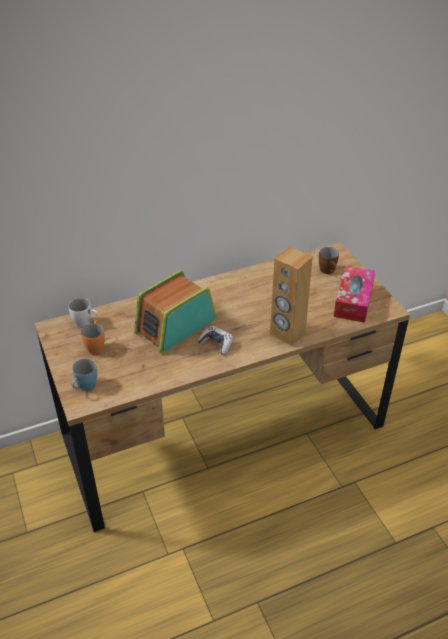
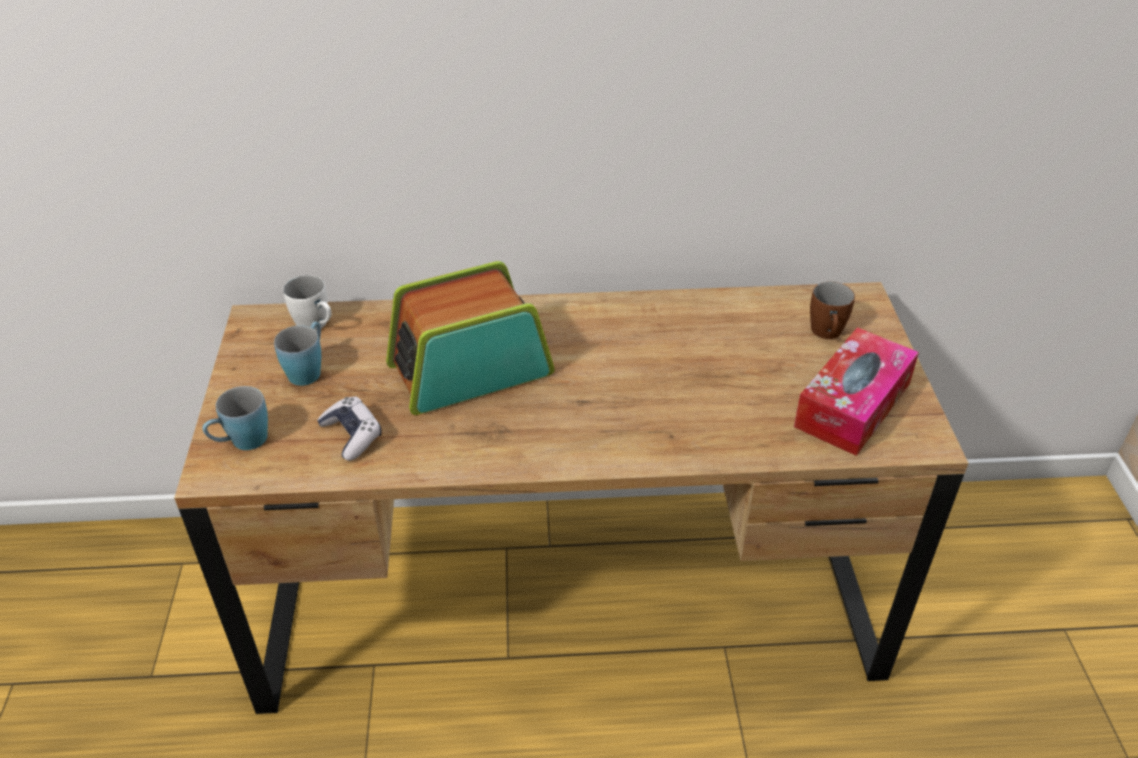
camera: 20 degrees right, 0 degrees up
orange mug [81,320,105,354] -> blue mug [274,322,321,386]
game controller [198,326,233,355] -> game controller moved to [317,396,382,461]
brown speaker [270,246,313,346] -> none

